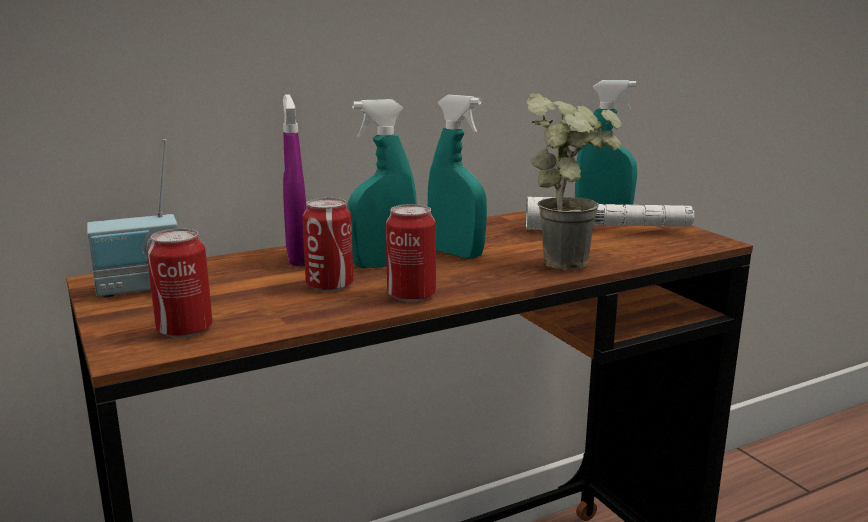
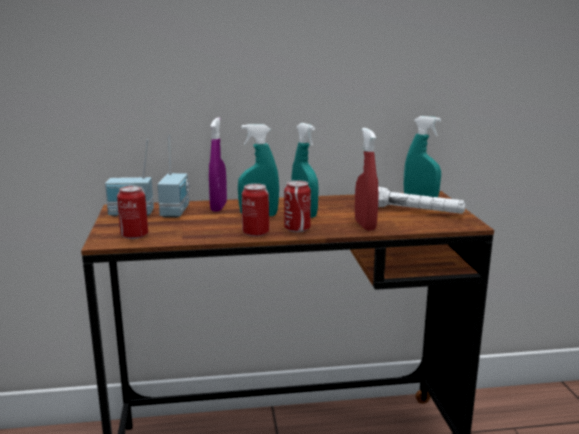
camera: 20 degrees right, 0 degrees up
can [303,198,353,292] -> can moved to [284,180,311,232]
potted plant [526,93,622,270] -> red spray bottle [355,128,378,231]
none -> radio [157,135,190,218]

